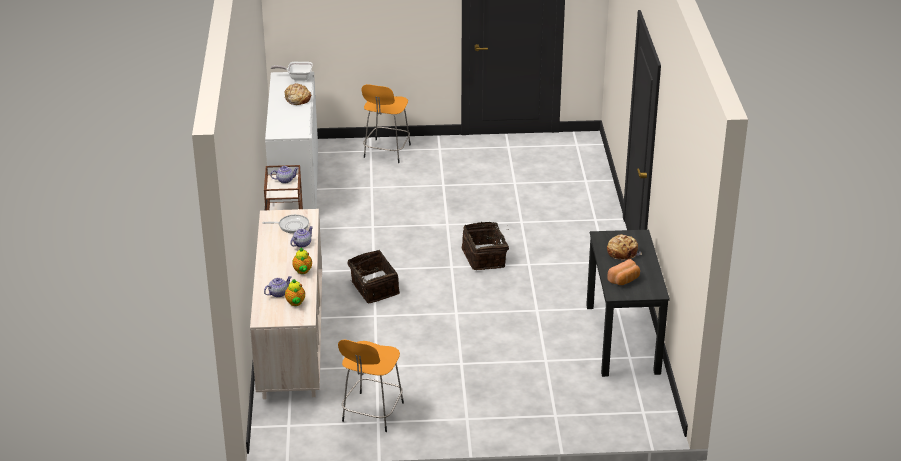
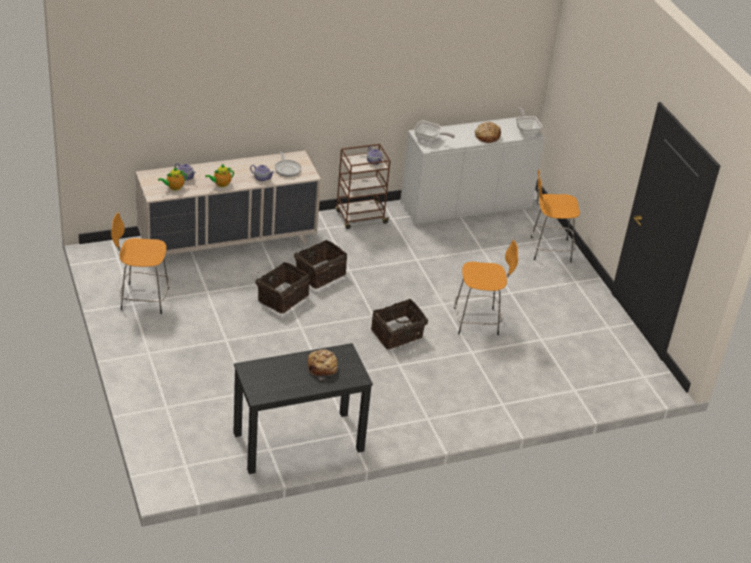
camera: 70 degrees right, 5 degrees up
bread [608,259,640,285] -> none
none -> basket [255,262,309,313]
none -> frying pan [414,120,455,142]
none -> orange stool [454,240,518,335]

